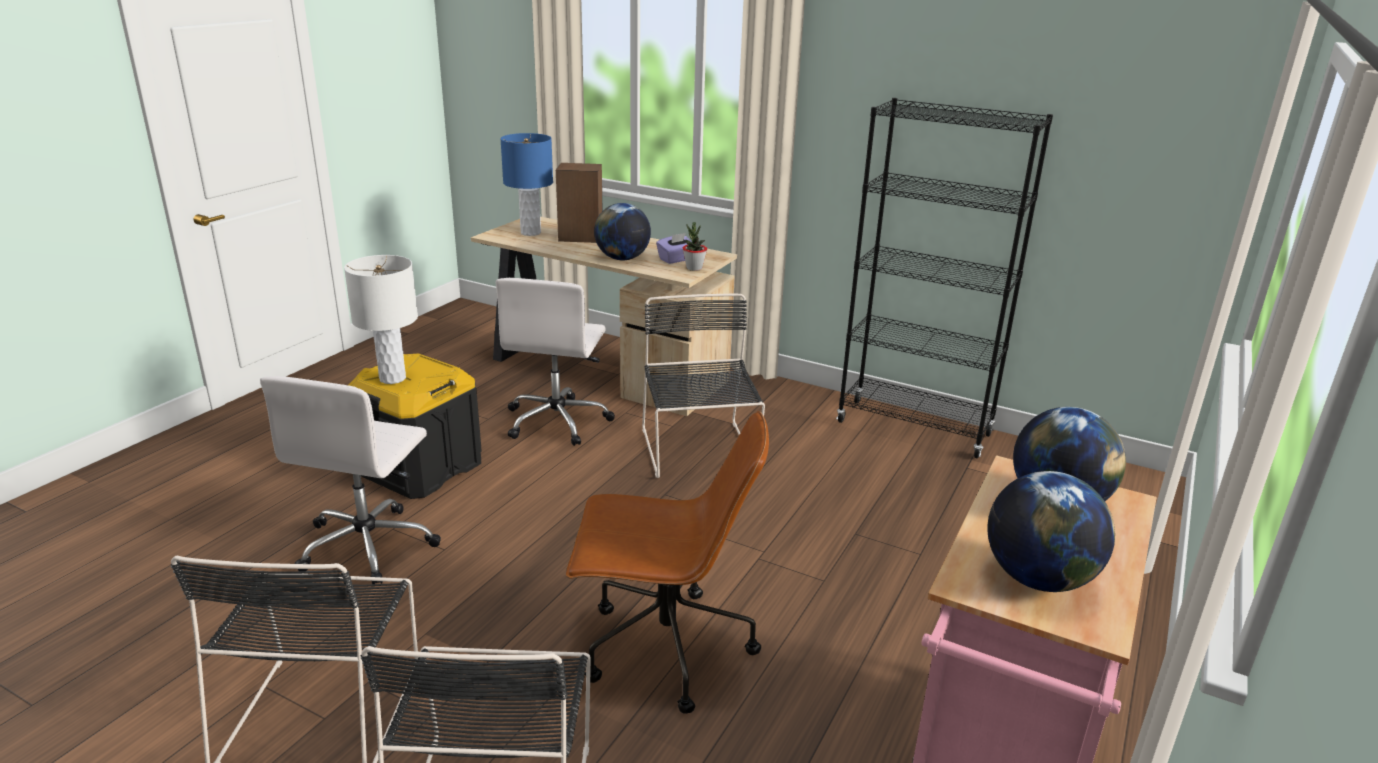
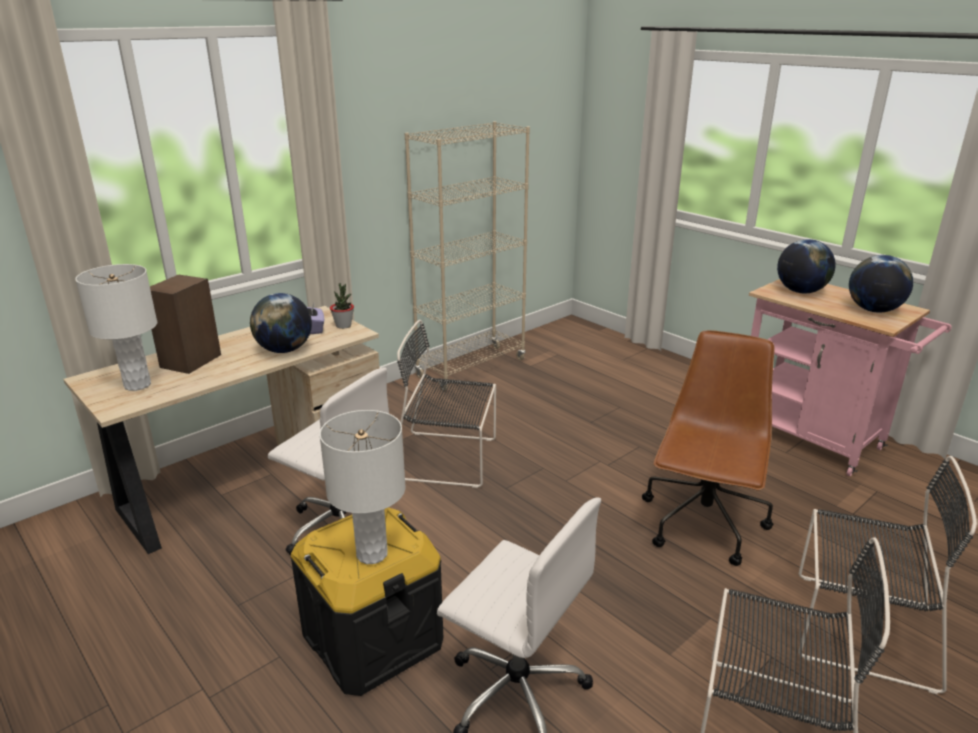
camera: 70 degrees left, 0 degrees up
blue table lamp [500,133,553,236] -> white table lamp [75,264,157,391]
black bookcase [836,98,1053,458] -> beige bookcase [405,121,530,391]

